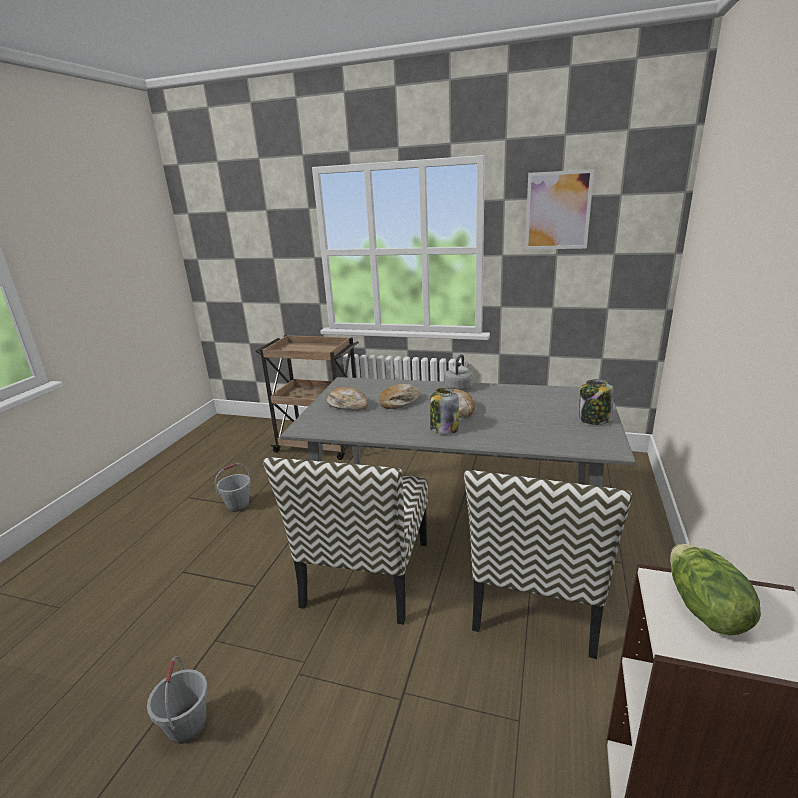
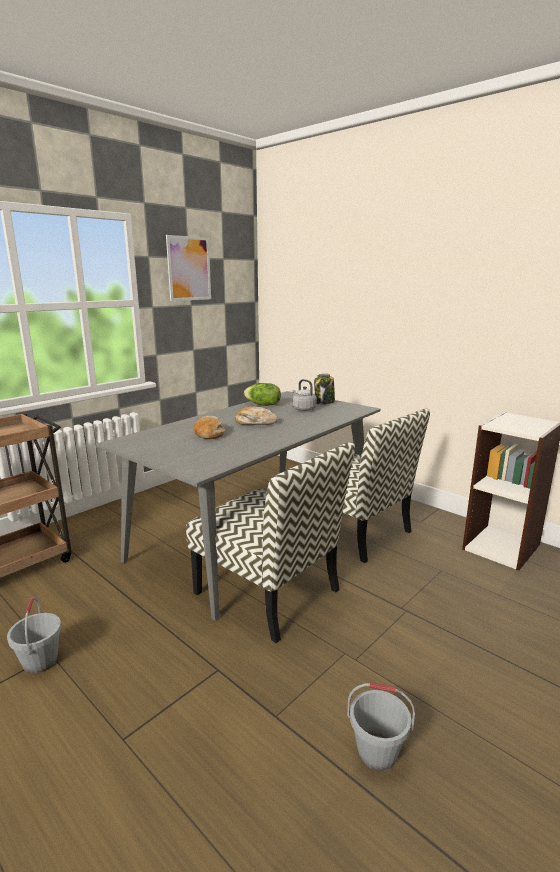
camera: 65 degrees left, 5 degrees down
bread [327,387,368,411] -> none
jar [430,388,459,434] -> none
grey kettle [445,354,473,390] -> grey kettle moved to [292,379,317,411]
lettuce [670,544,761,635] -> lettuce moved to [244,383,281,406]

